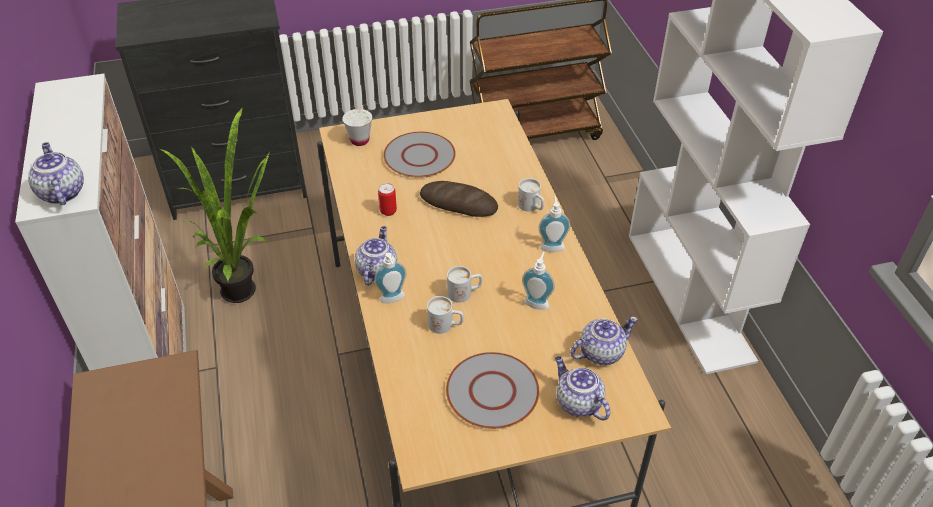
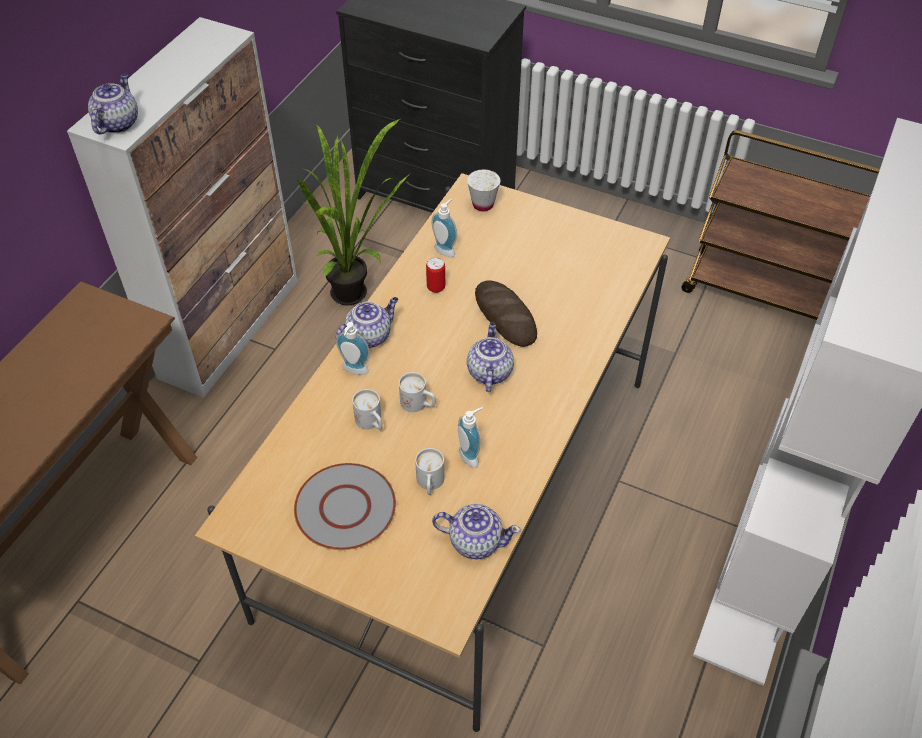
camera: 40 degrees right, 5 degrees up
grey plate [383,132,456,178] -> none
white mug [518,178,544,212] -> white mug moved to [415,448,444,495]
soap dispenser [538,196,571,252] -> soap dispenser moved to [431,199,457,257]
teapot [555,356,610,420] -> teapot moved to [467,322,514,392]

